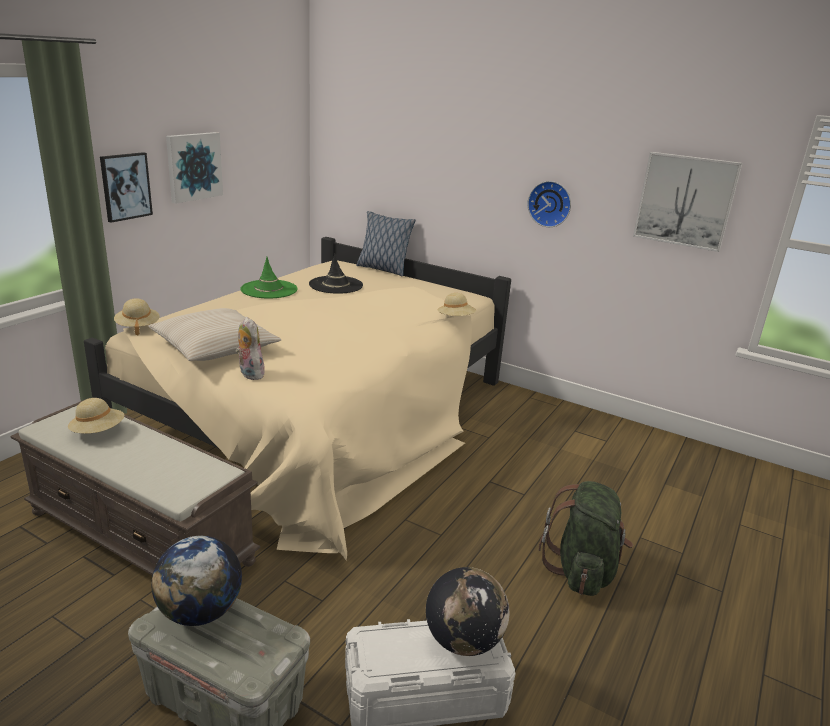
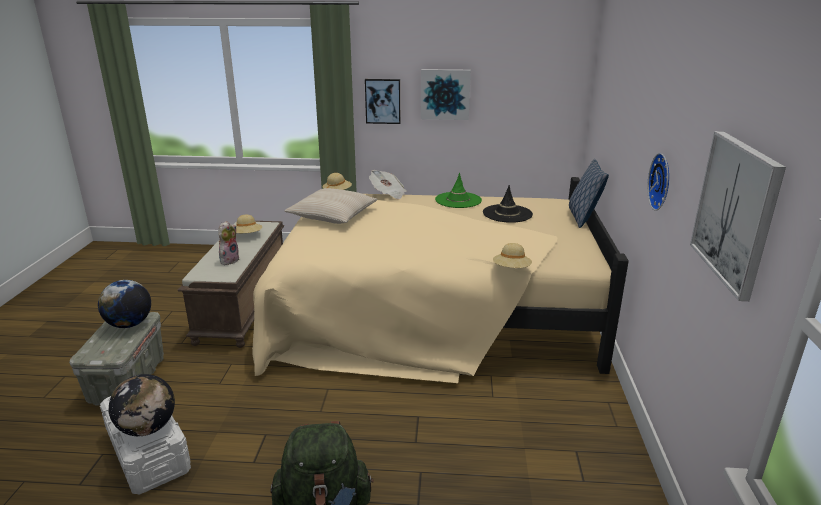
camera: 65 degrees right, 0 degrees up
plush toy [236,317,265,380] -> plush toy moved to [218,221,239,265]
none -> newspaper [369,170,407,199]

